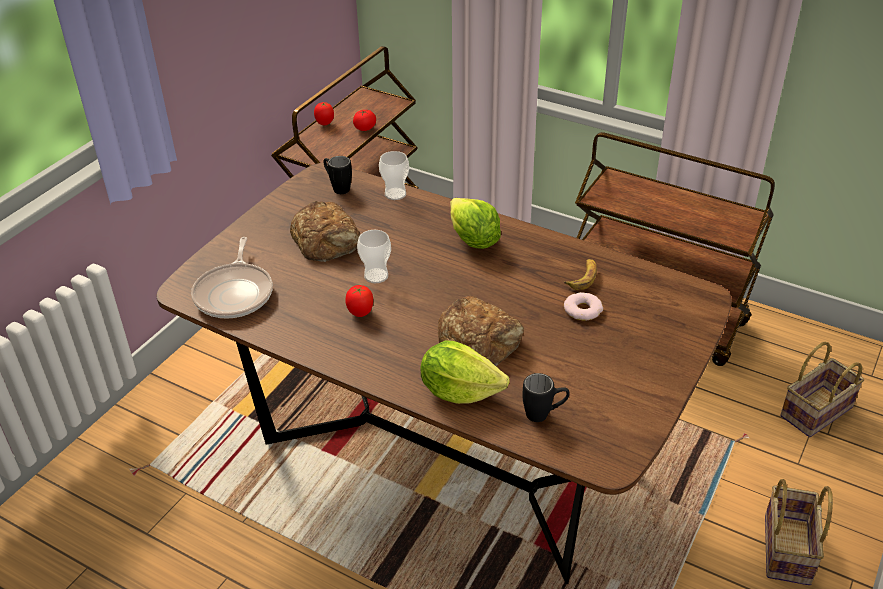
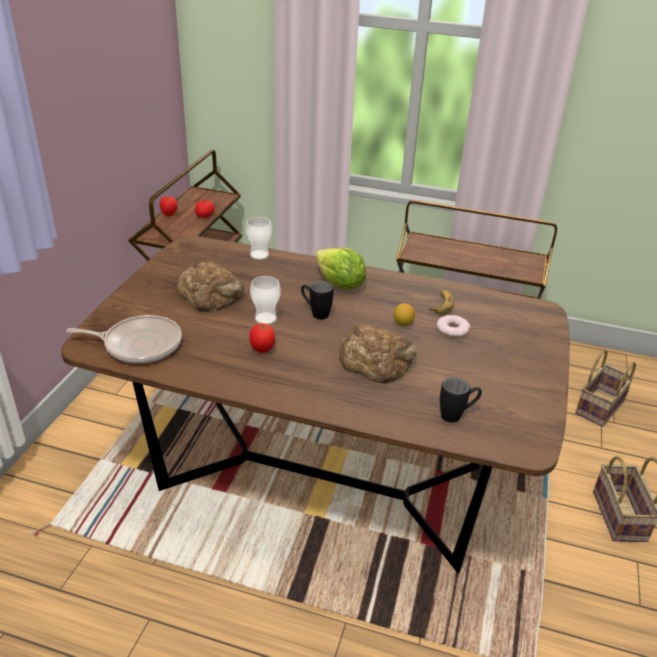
camera: 15 degrees left, 5 degrees down
frying pan [191,237,273,319] -> frying pan turned 75 degrees counterclockwise [66,315,182,363]
black mug [323,156,352,194] -> black mug moved to [301,281,333,319]
lettuce [421,340,510,404] -> none
none -> lemon [394,303,415,326]

